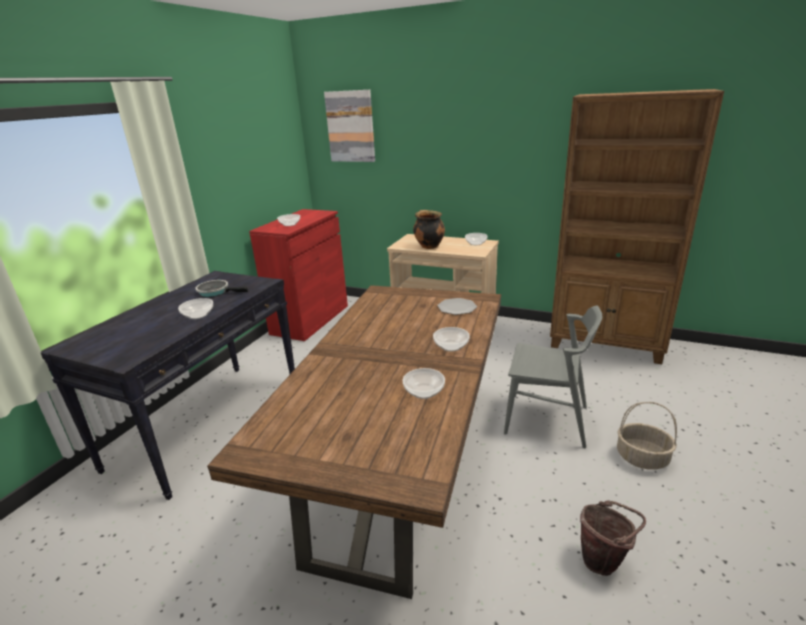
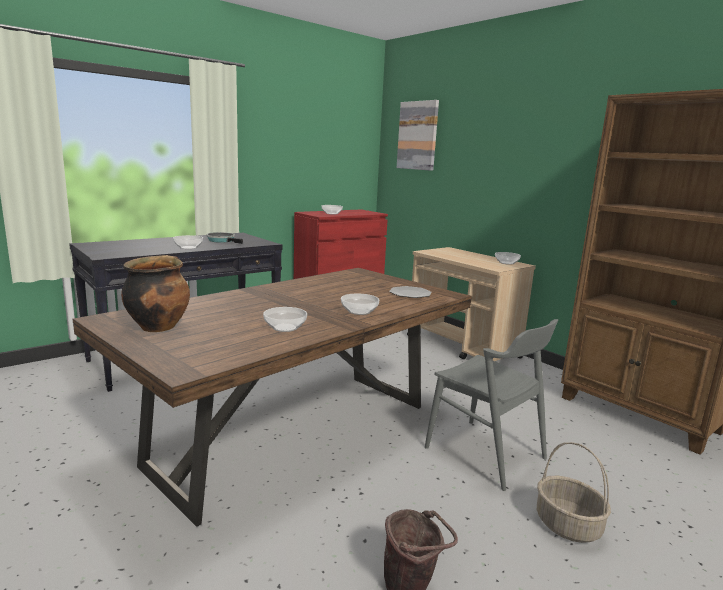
camera: 25 degrees right, 10 degrees down
cooking pot [413,210,445,249] -> cooking pot moved to [121,255,190,332]

